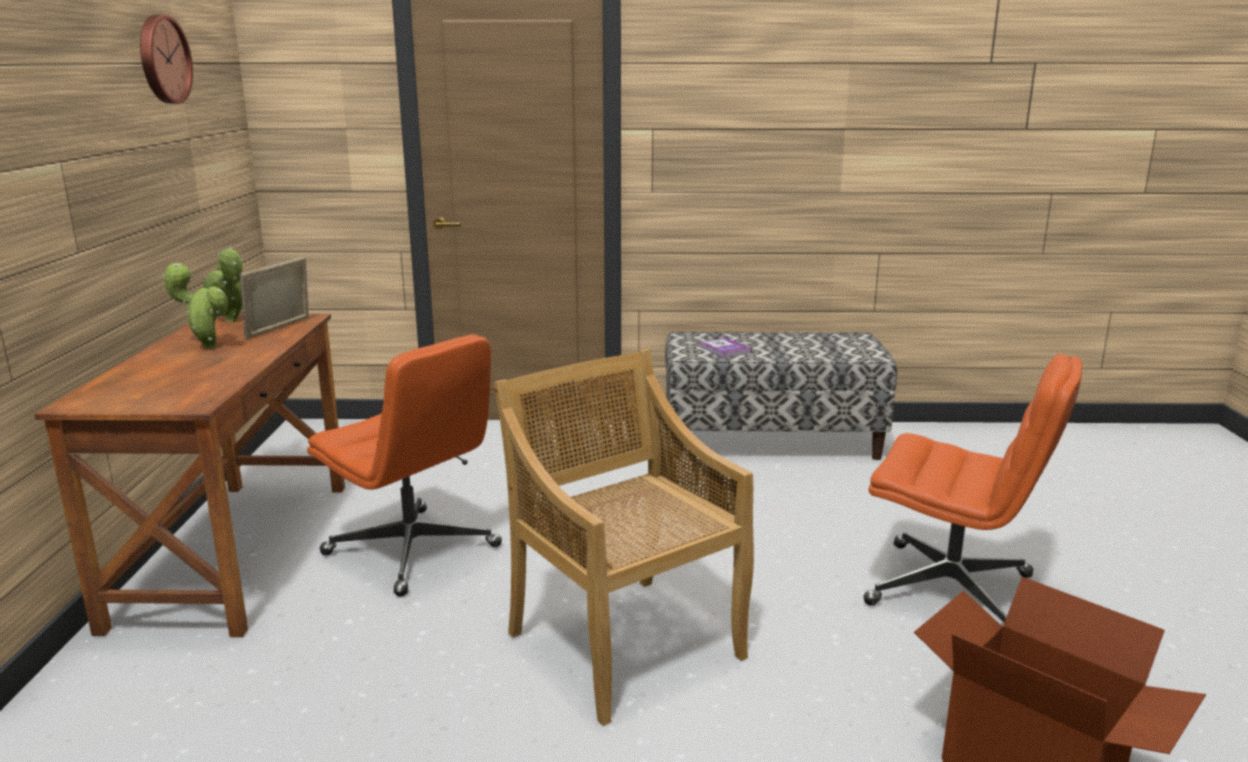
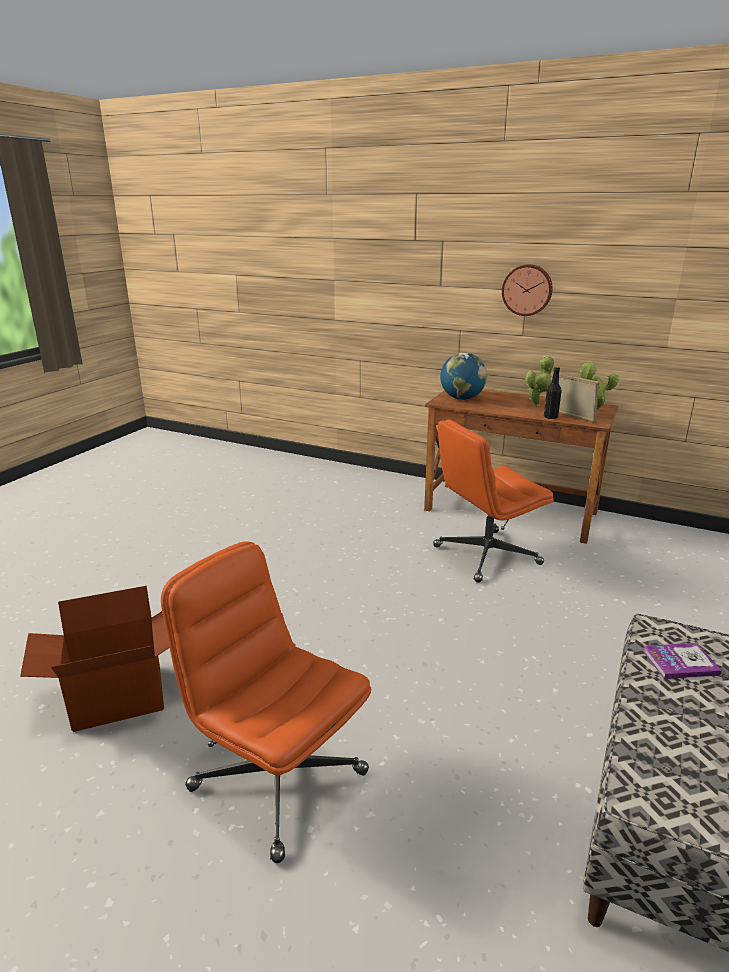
camera: 115 degrees right, 5 degrees up
wall clock [140,14,193,104] -> wall clock moved to [502,264,553,316]
beige chair [494,349,754,726] -> none
orange office chair [863,354,1082,627] -> orange office chair turned 75 degrees clockwise [161,541,371,863]
none -> globe [440,353,487,400]
none -> black bottle [544,367,562,419]

